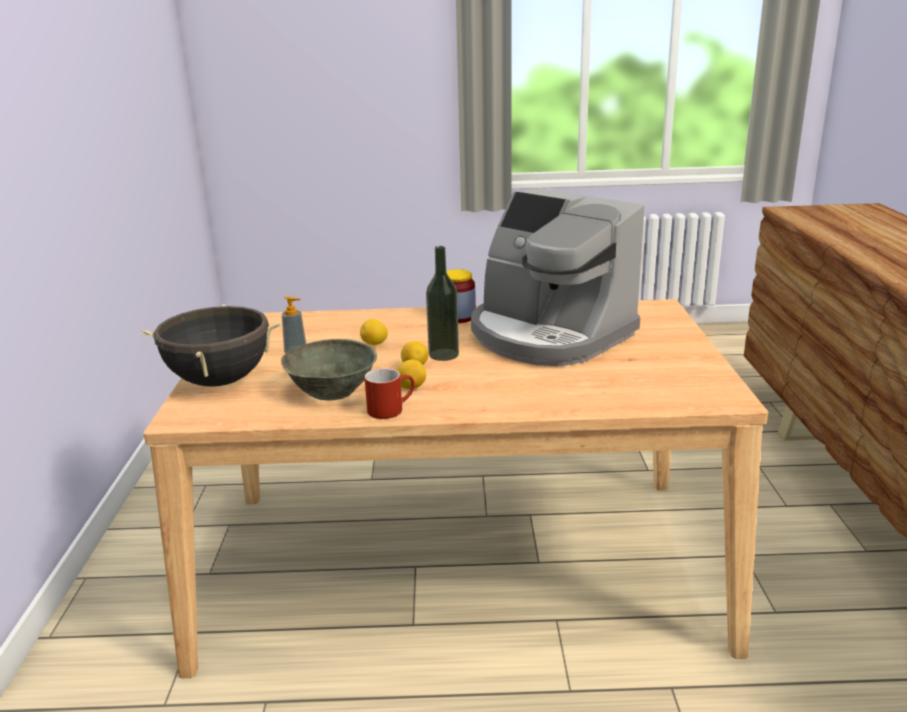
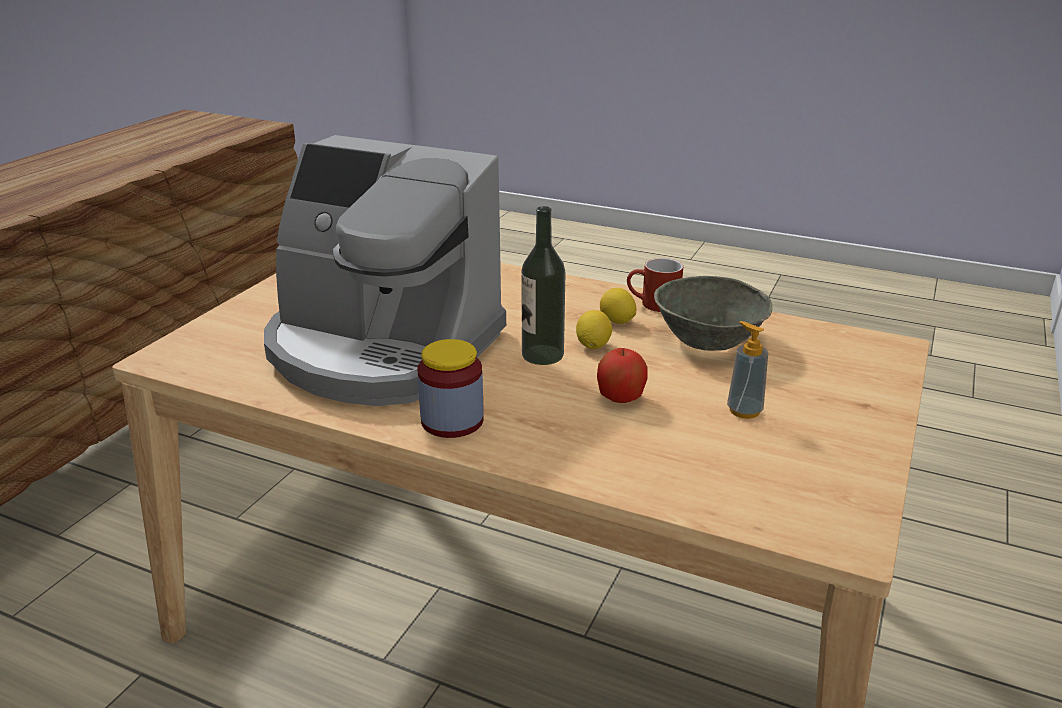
camera: 155 degrees left, 5 degrees up
black cooking pot [141,304,281,387] -> none
lemon [360,319,388,345] -> apple [597,348,647,403]
coffee machine [471,188,644,366] -> coffee machine turned 135 degrees clockwise [264,135,506,406]

